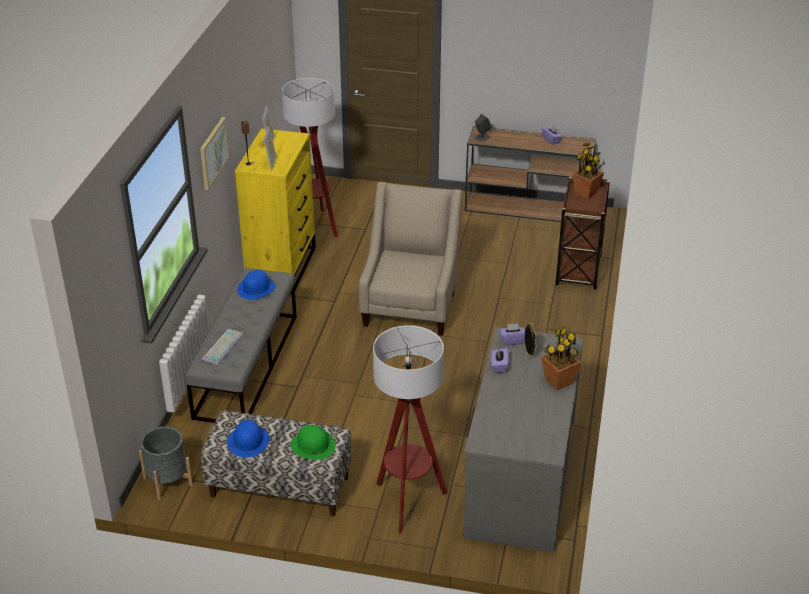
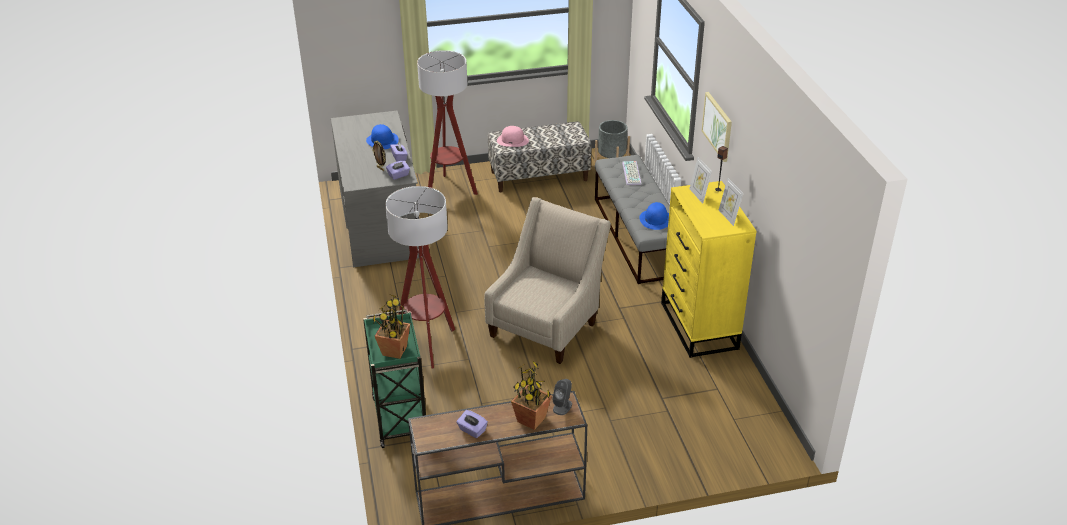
camera: 155 degrees right, 0 degrees up
blue hat [227,420,269,458] -> blue hat moved to [366,124,399,149]
floor lamp [282,78,338,237] -> floor lamp moved to [385,186,455,368]
green hat [291,425,336,460] -> pink hat [497,126,529,147]
beige armchair [359,182,463,336] -> beige armchair turned 135 degrees counterclockwise [484,197,611,364]
potted plant [541,327,581,390] -> potted plant moved to [511,361,552,430]
brown cart [555,176,610,290] -> green cart [363,309,426,448]

